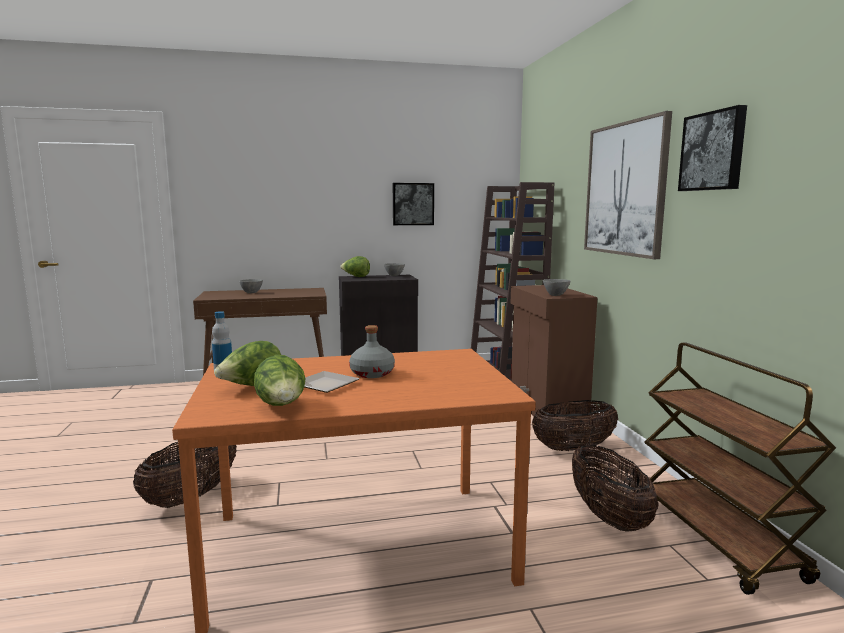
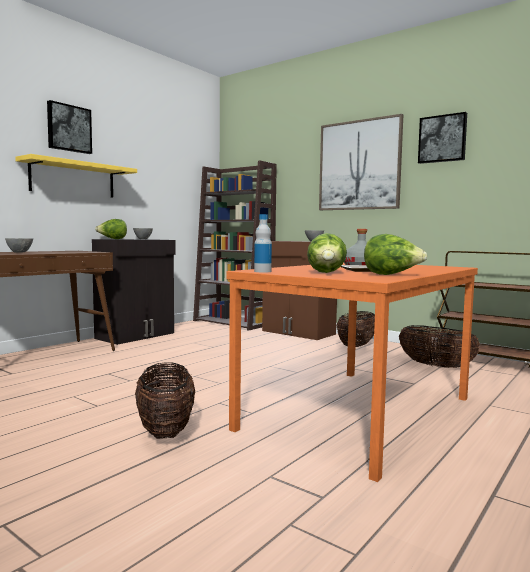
camera: 40 degrees left, 5 degrees down
picture [393,183,434,225] -> picture moved to [47,100,92,154]
none -> yellow shelf [15,154,137,198]

